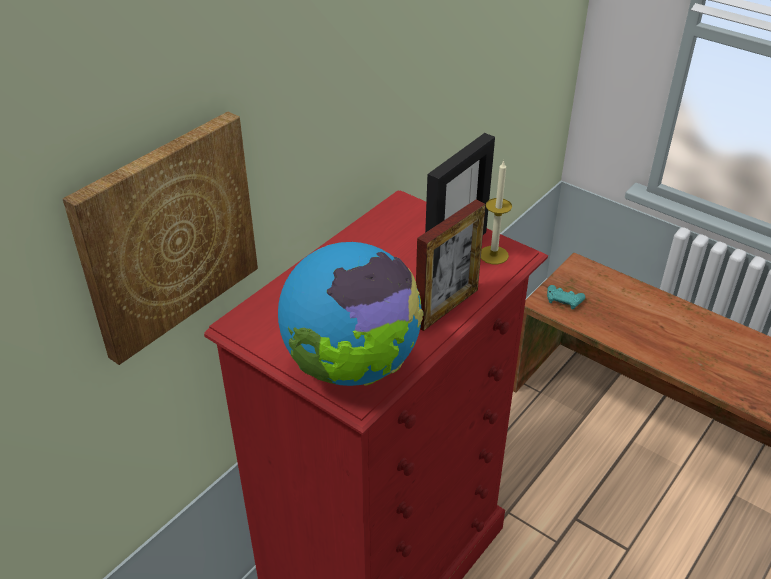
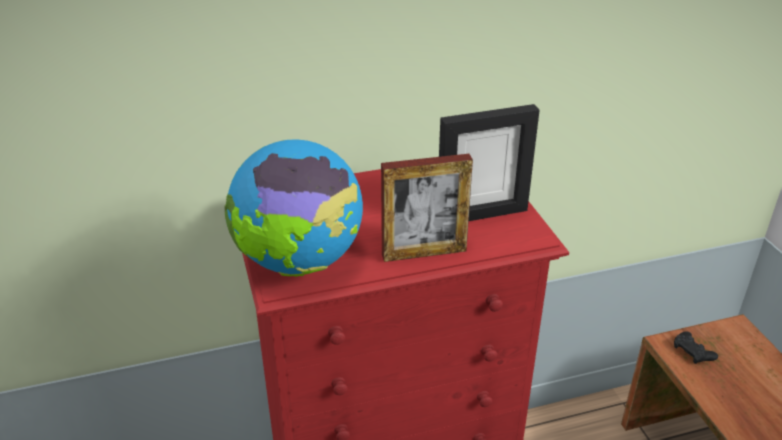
camera: 35 degrees right, 5 degrees down
picture [63,111,258,365] -> none
candle [481,160,512,264] -> none
turquoise game controller [547,285,585,310] -> black game controller [674,331,718,364]

